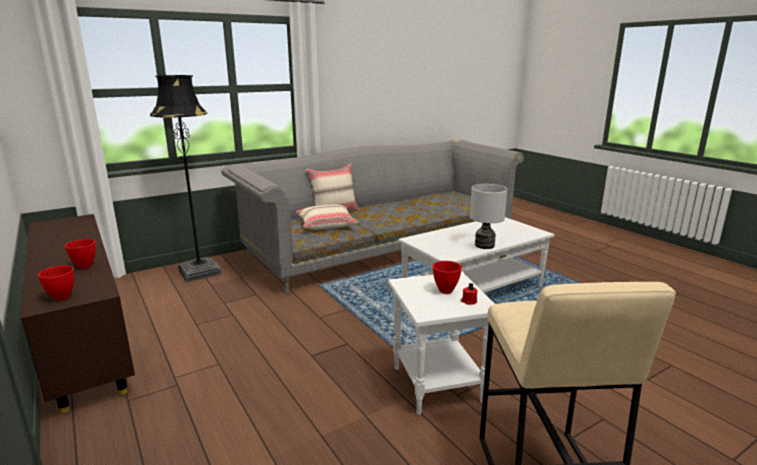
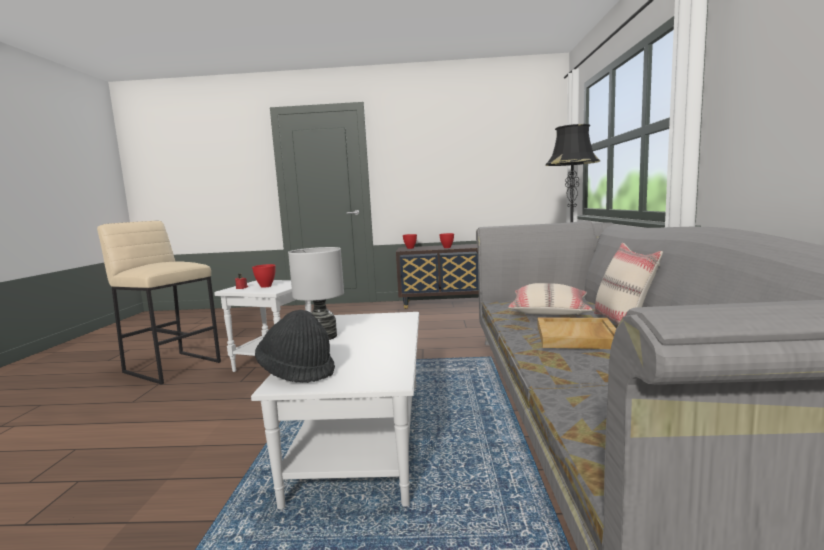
camera: 125 degrees right, 10 degrees down
none -> black hat [255,310,335,383]
none -> beige tray [538,317,616,349]

